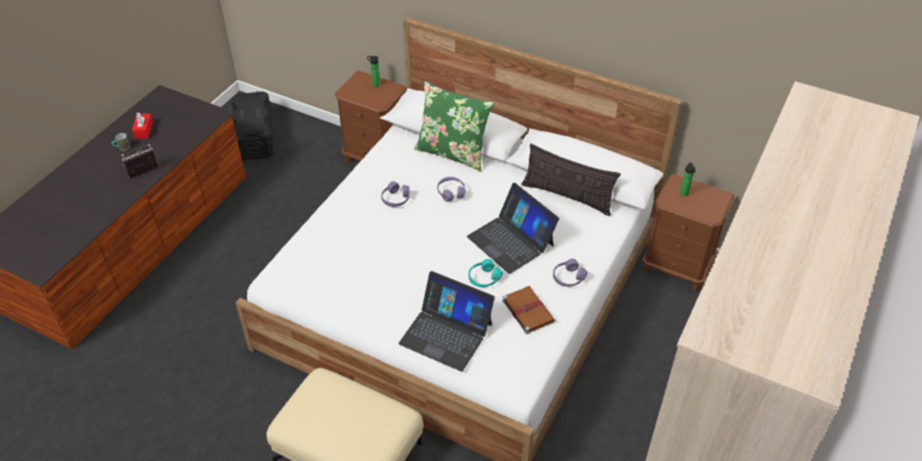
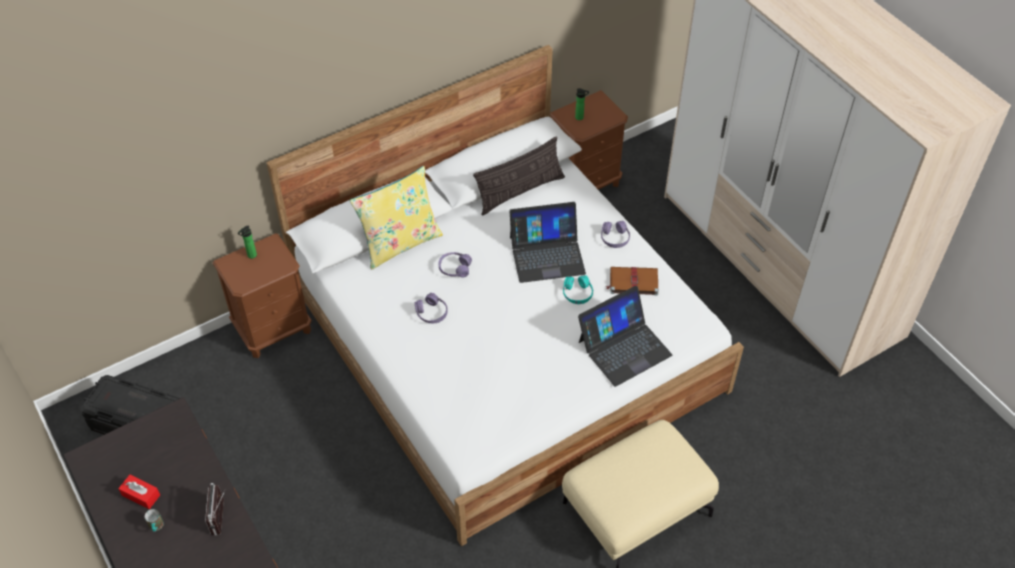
camera: 60 degrees left, 5 degrees up
green pillow [414,81,494,172] -> yellow pillow [350,166,443,270]

